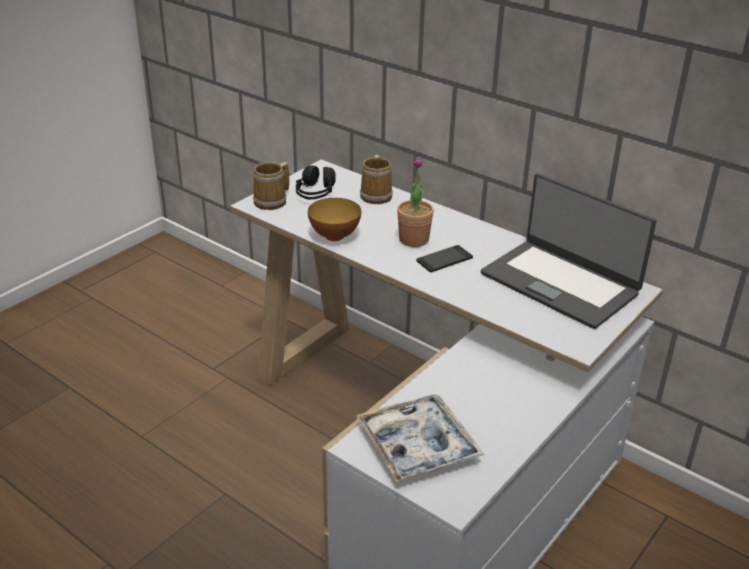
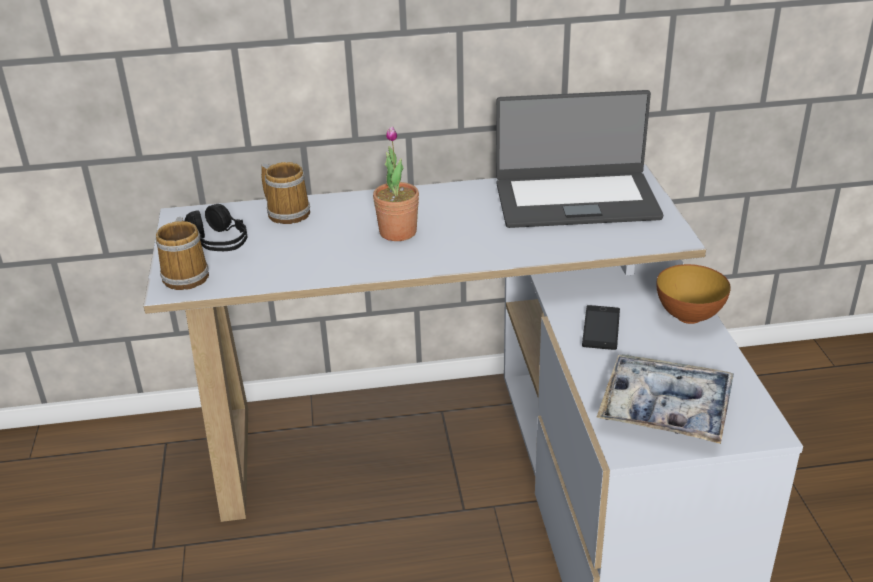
camera: 45 degrees left, 0 degrees up
bowl [308,198,361,241] -> bowl moved to [657,264,731,324]
phone [416,245,473,272] -> phone moved to [582,305,620,350]

